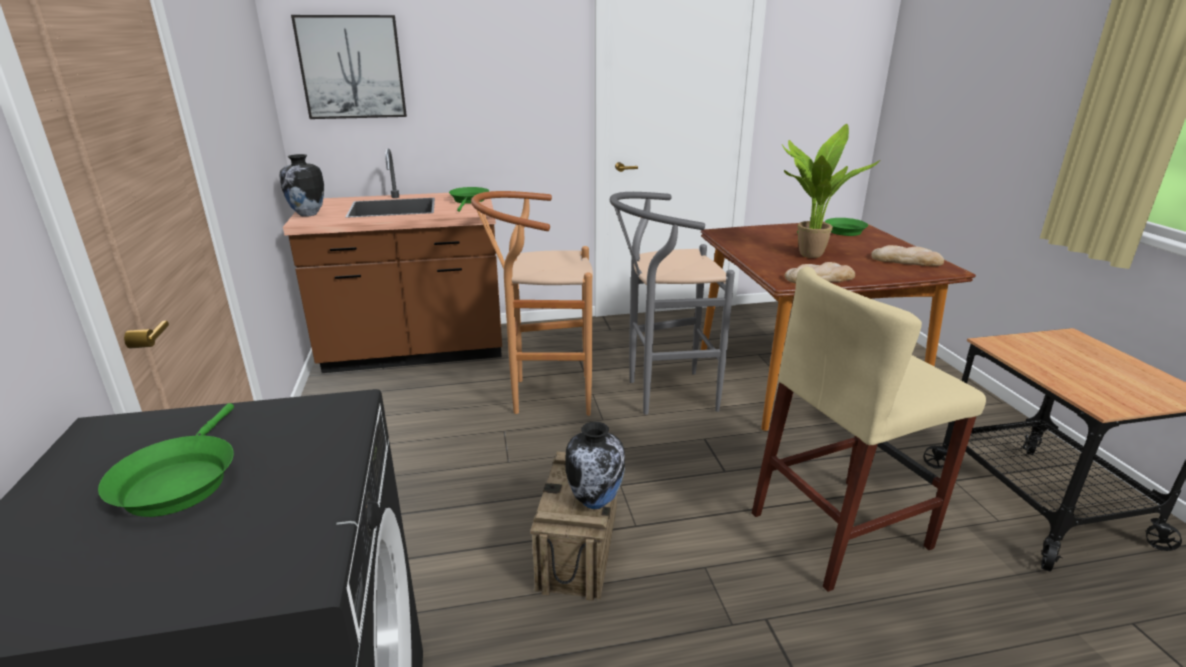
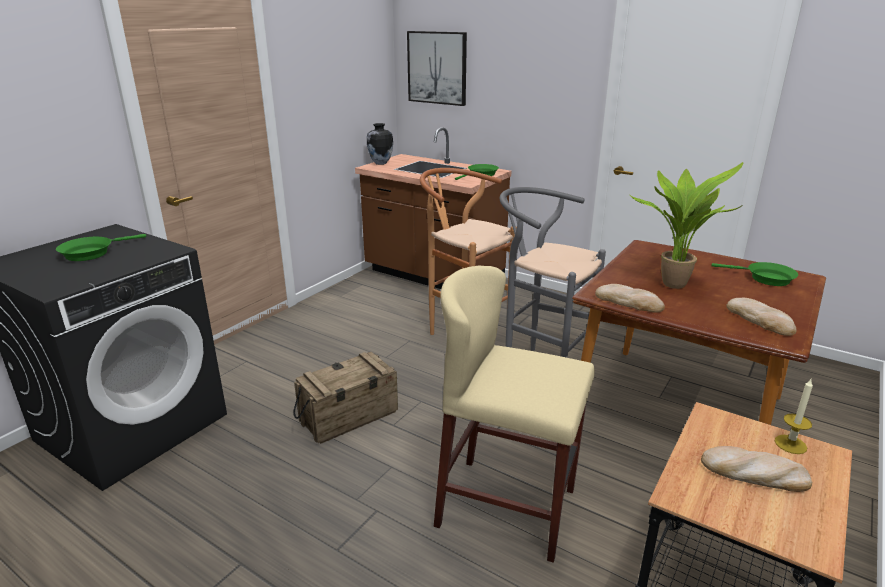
camera: 45 degrees right, 0 degrees up
vase [565,422,625,509] -> none
none -> bread [701,446,812,492]
none -> candle [775,379,813,454]

